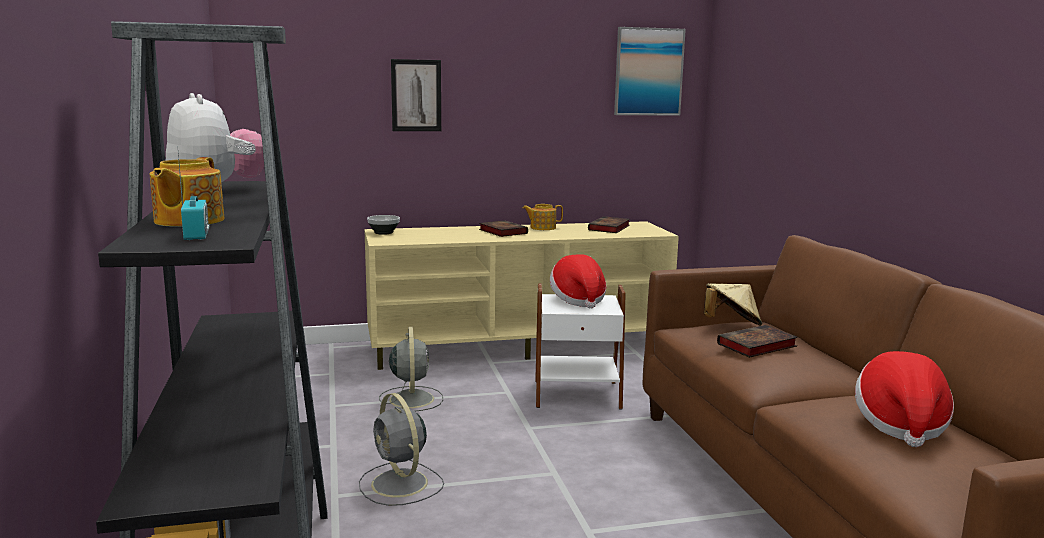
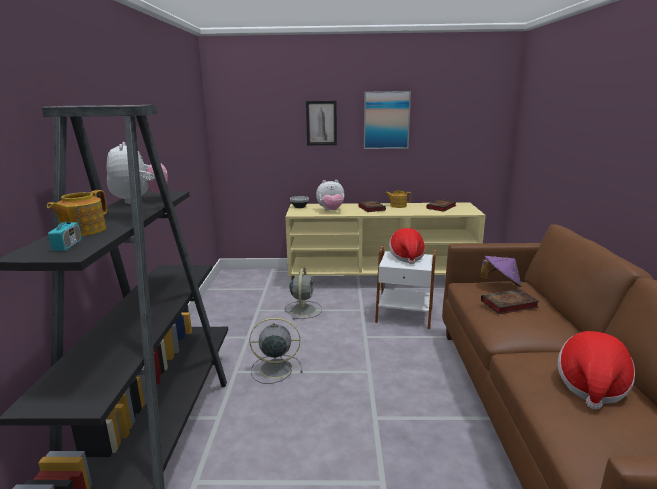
camera: 15 degrees right, 5 degrees up
grey fan [359,393,444,506] -> grey fan turned 105 degrees clockwise [249,317,302,384]
picture [614,27,686,116] -> picture moved to [364,91,411,149]
beige hat [704,283,762,325] -> purple hat [480,256,522,287]
none -> plush toy [316,180,344,211]

